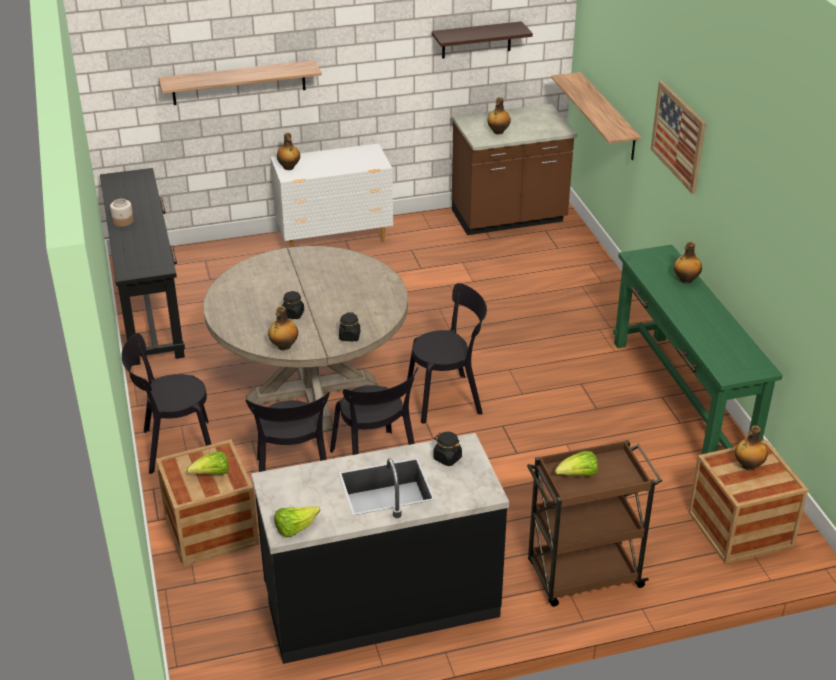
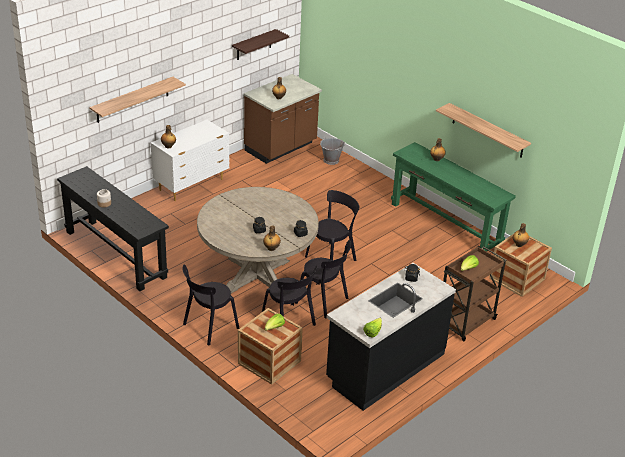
camera: 30 degrees left, 0 degrees up
shelf [551,72,641,160] -> shelf moved to [436,103,531,158]
picture [651,81,706,194] -> none
none -> grey bucket [320,137,345,165]

